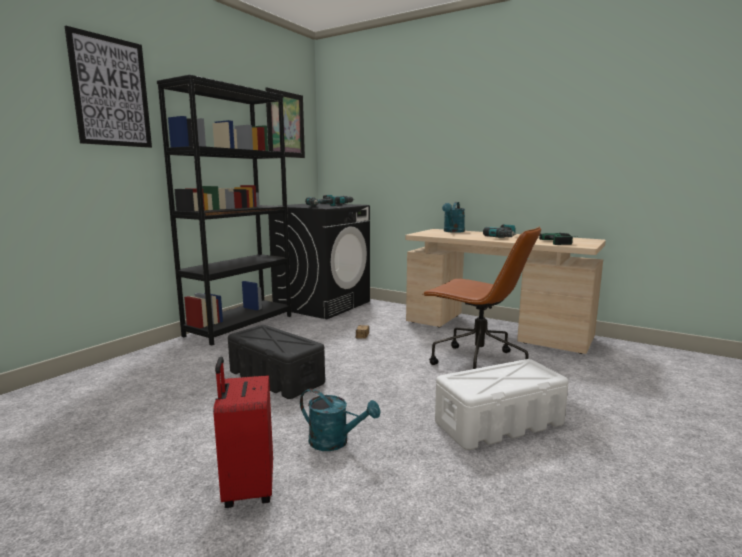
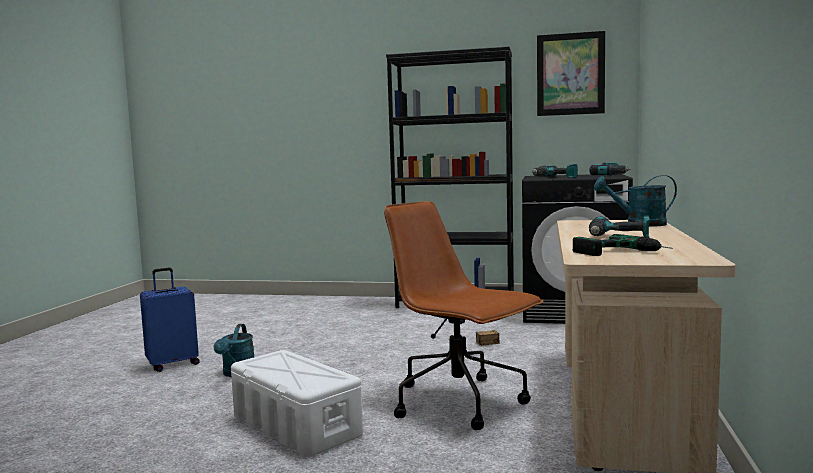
camera: 70 degrees right, 5 degrees down
picture [65,26,152,148] -> none
red suitcase [213,357,273,508] -> blue suitcase [140,268,200,372]
black storage box [228,325,325,399] -> none
brown office chair [422,226,541,369] -> brown office chair turned 120 degrees clockwise [384,201,543,430]

